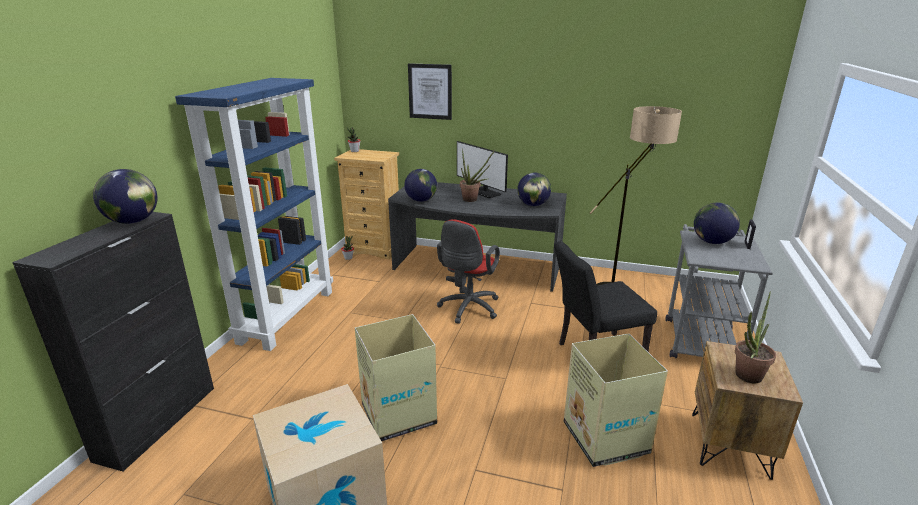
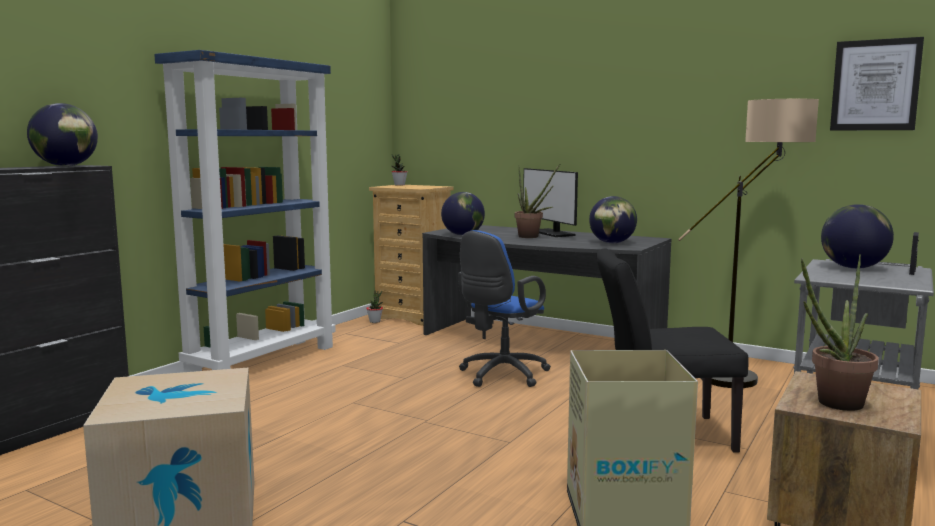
camera: 15 degrees right, 15 degrees down
cardboard box [355,314,437,441] -> none
picture [408,63,452,120] -> picture moved to [830,37,924,131]
red office chair [437,219,500,324] -> blue office chair [458,230,551,387]

